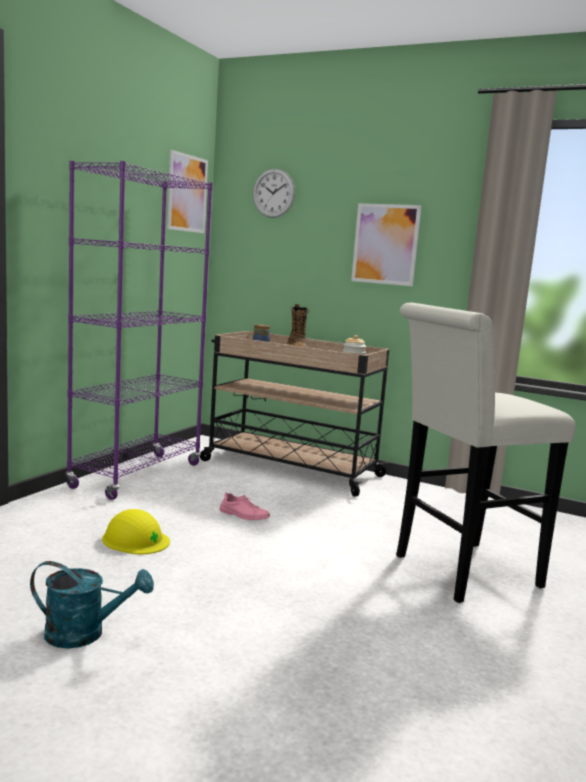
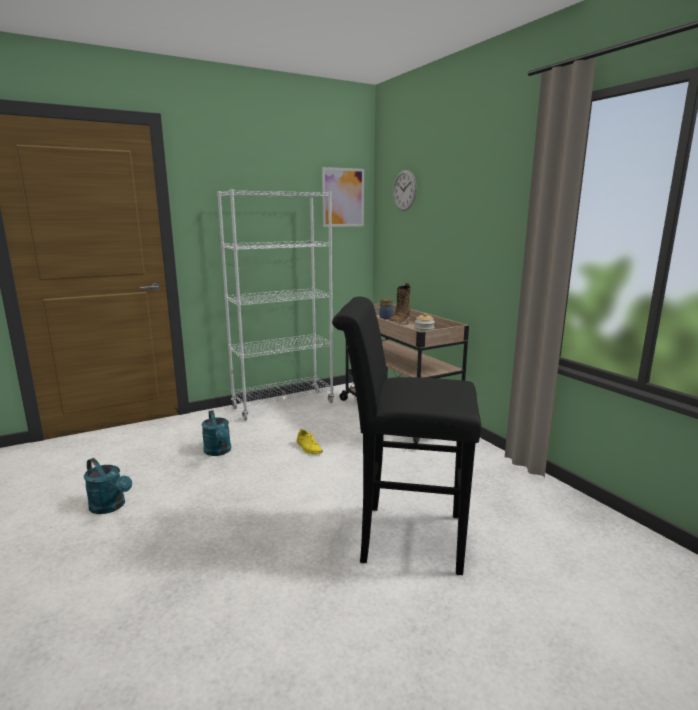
camera: 35 degrees right, 5 degrees up
purple bookcase [66,161,213,500] -> white bookcase [217,189,334,421]
yellow hard hat [102,509,170,554] -> turquoise watering can [201,410,231,456]
pink shoe [219,492,270,520] -> yellow shoe [297,429,323,454]
picture [351,203,421,286] -> none
white stool [396,303,576,603] -> black stool [332,297,481,575]

